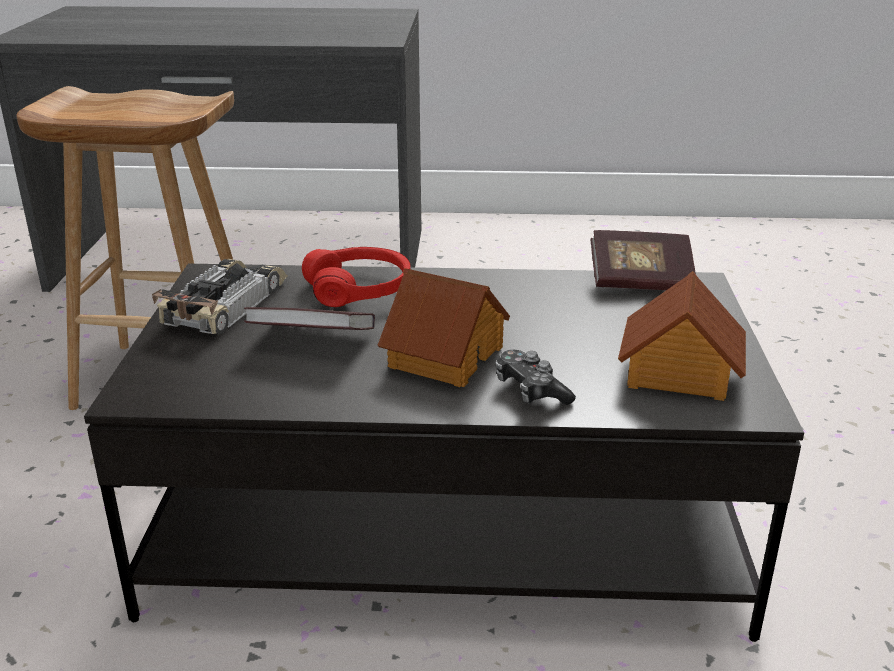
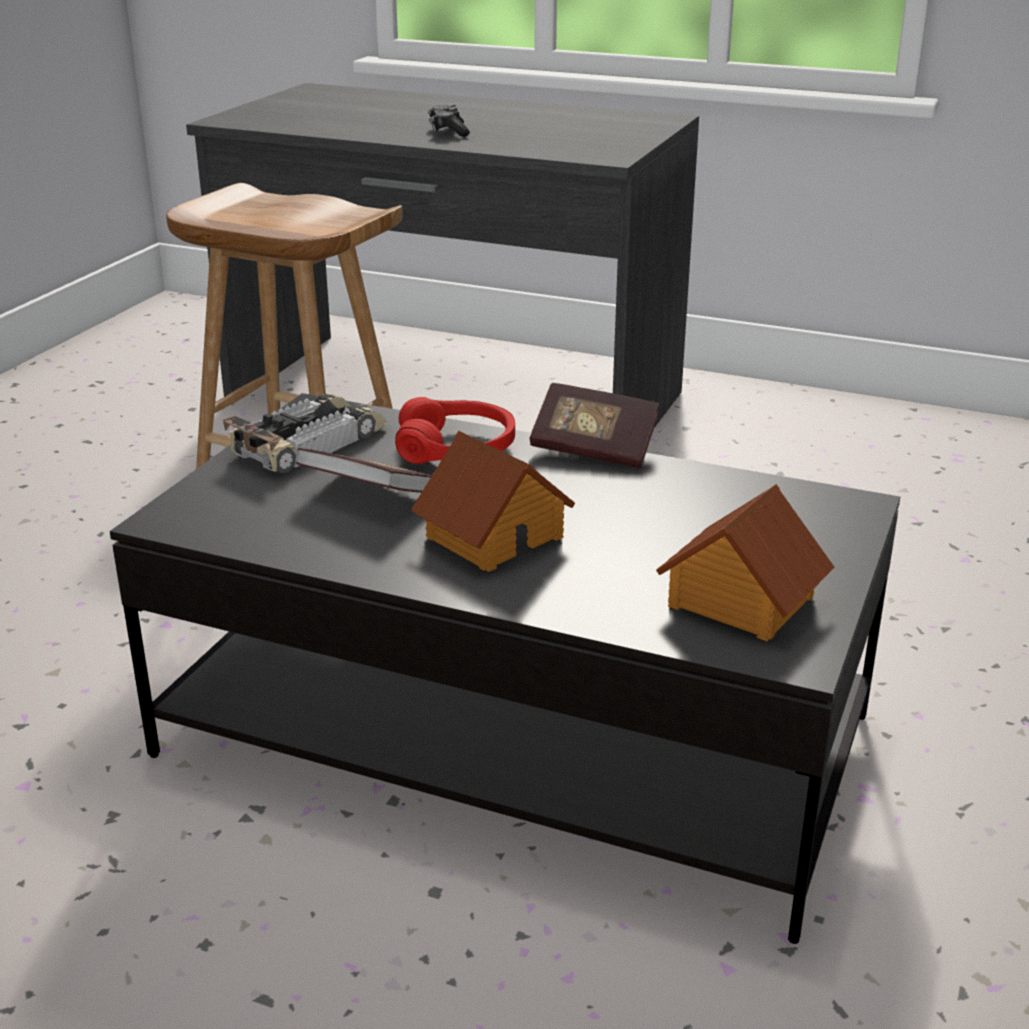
camera: 20 degrees right, 0 degrees up
game controller [495,350,576,405] -> game controller moved to [428,104,470,137]
book [590,230,696,290] -> book moved to [530,383,660,468]

